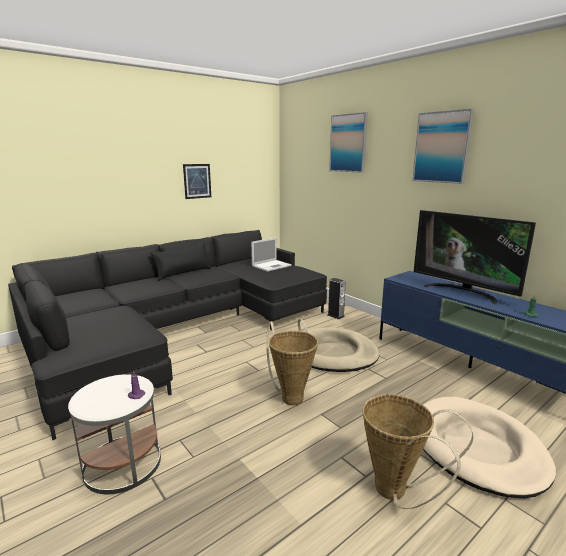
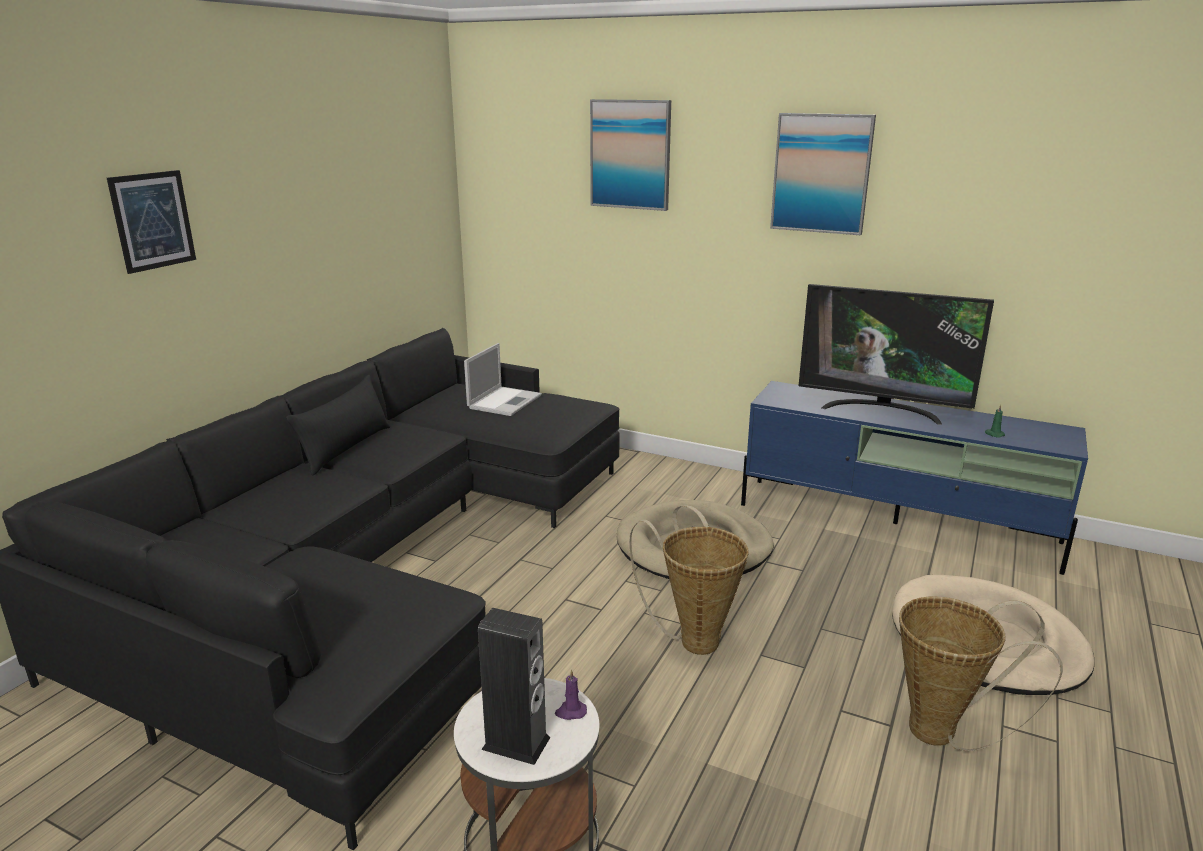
camera: 25 degrees left, 5 degrees up
picture [183,164,211,199] -> picture moved to [107,170,196,274]
speaker [328,278,346,319] -> speaker moved to [478,608,550,765]

